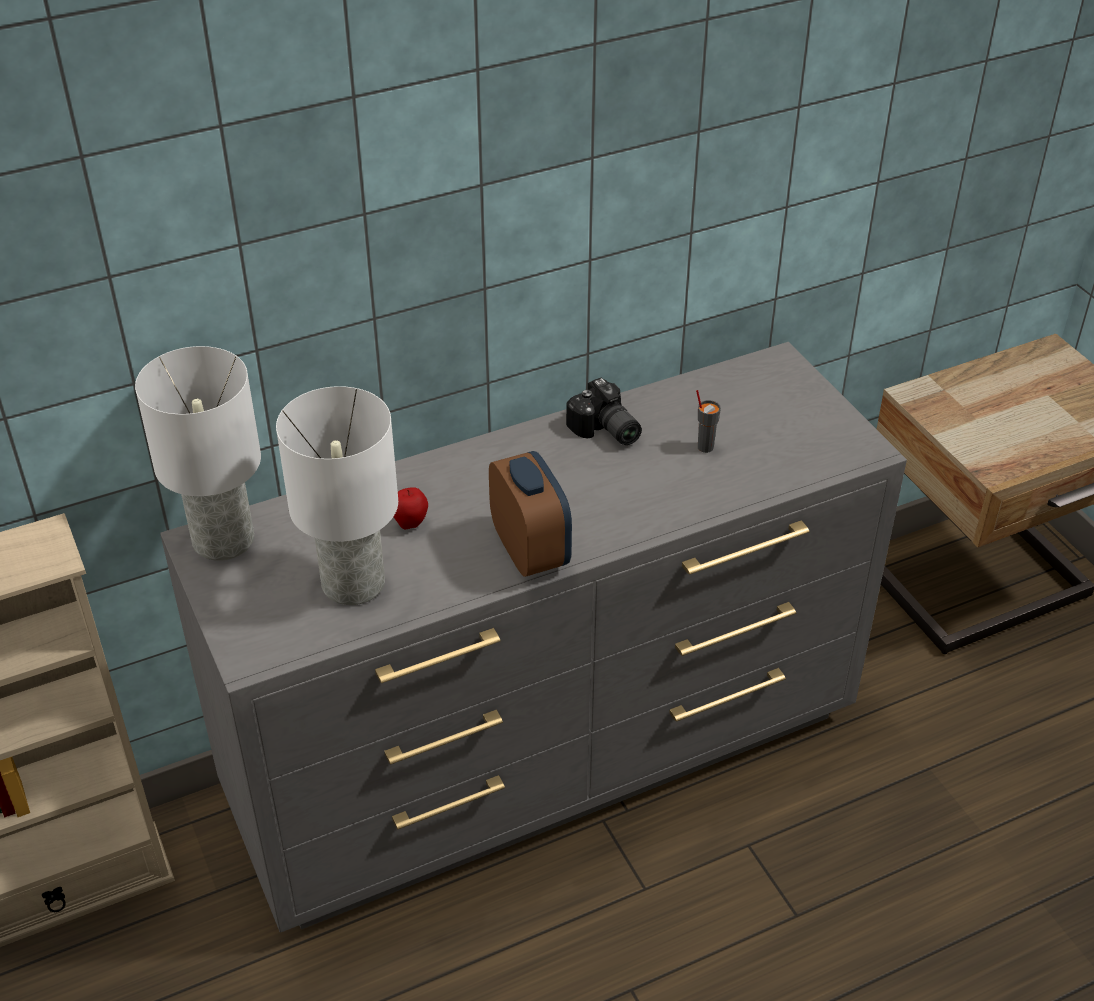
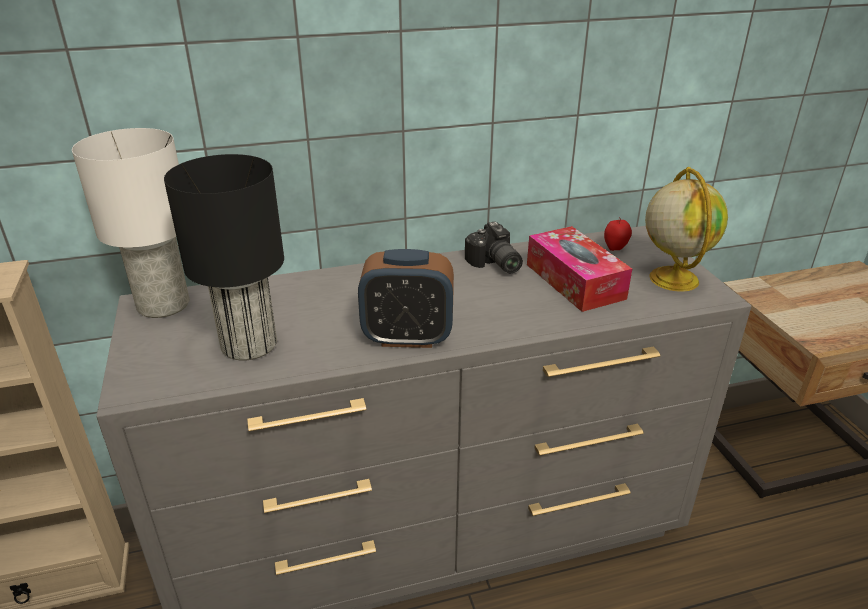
camera: 10 degrees right, 10 degrees down
white table lamp [276,386,398,605] -> black table lamp [164,154,284,361]
apple [394,487,428,529] -> apple moved to [604,217,632,251]
alarm clock [489,451,572,577] -> alarm clock turned 105 degrees clockwise [358,249,454,348]
grey cup [696,390,721,453] -> tissue box [527,226,632,312]
none -> globe [645,167,728,292]

